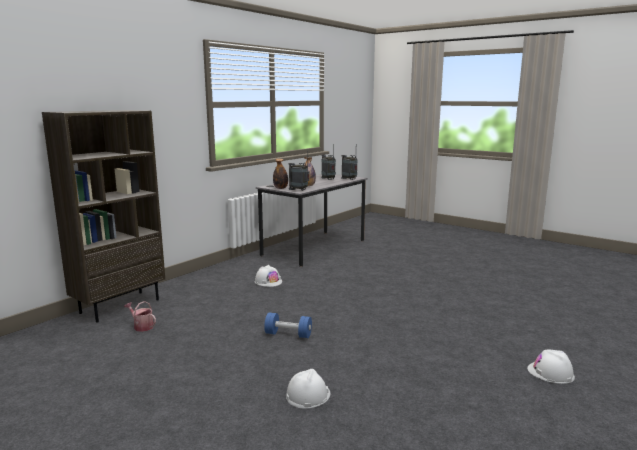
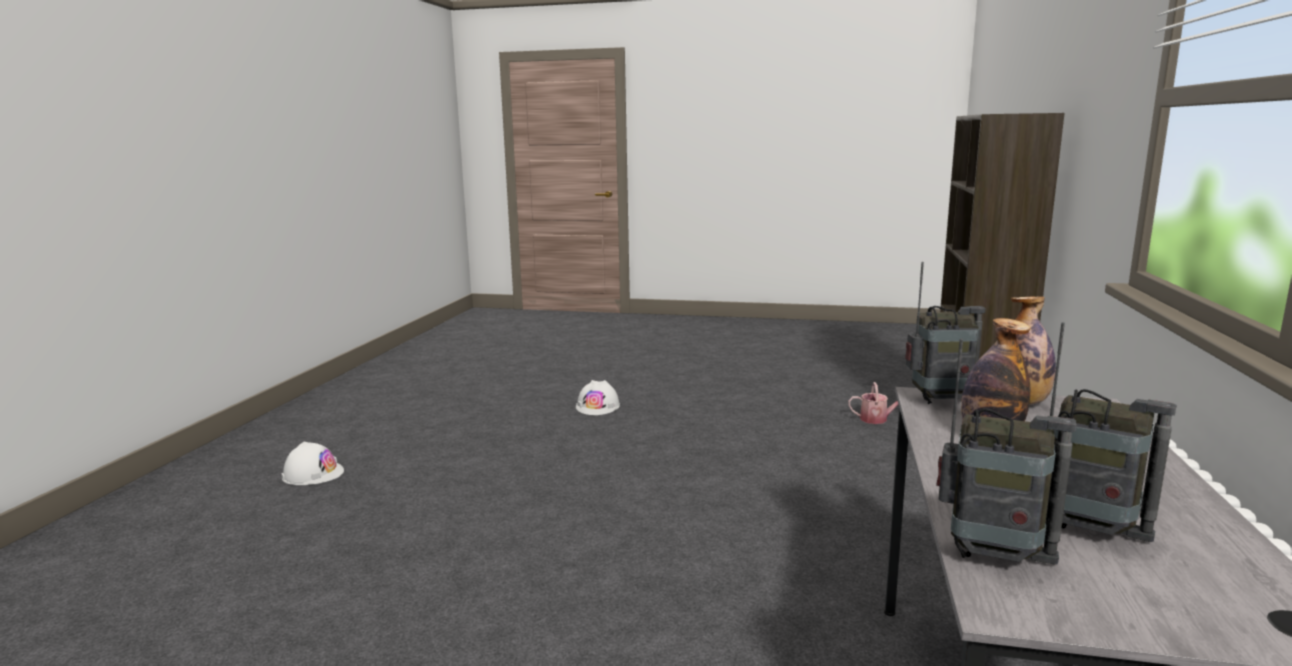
camera: 155 degrees right, 0 degrees up
white hard hat [255,265,282,287] -> none
blue dumbbell [264,313,312,338] -> none

